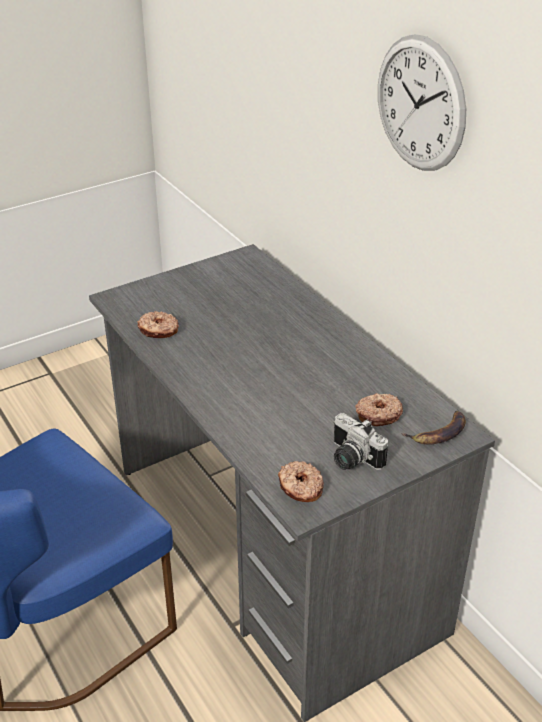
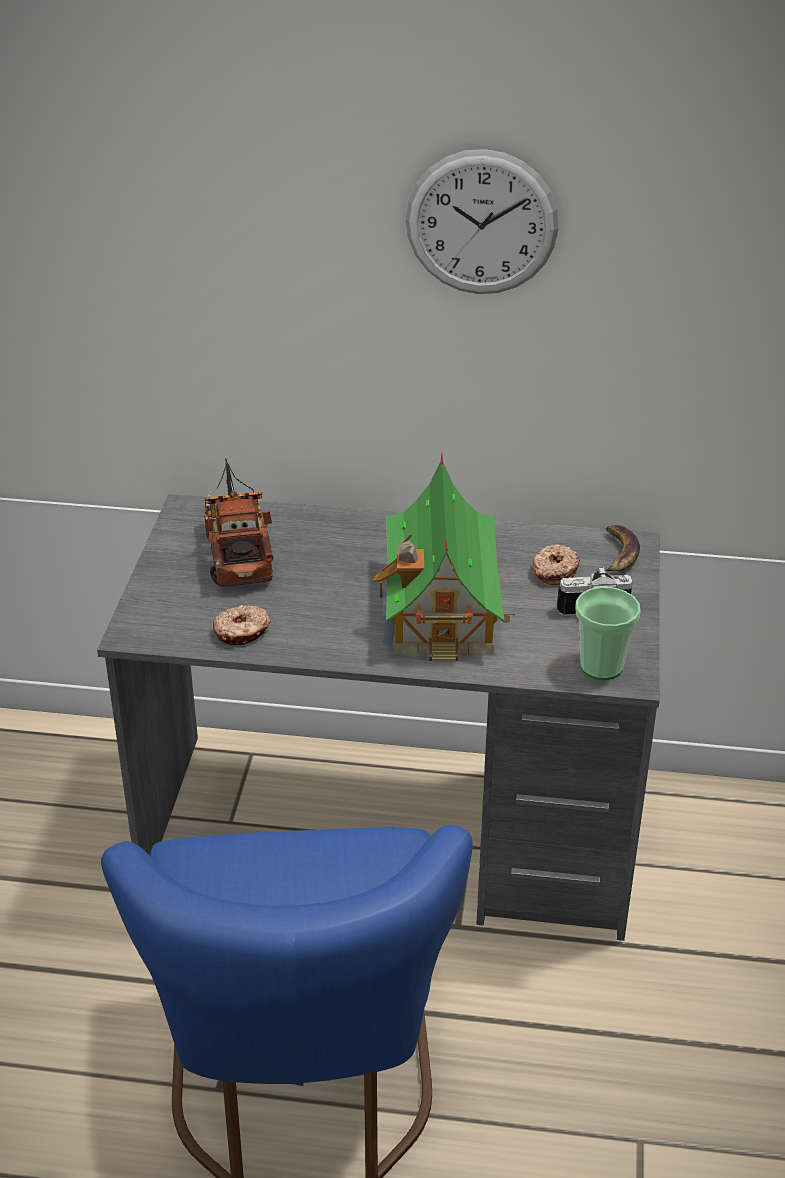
camera: 50 degrees left, 0 degrees up
donut [278,461,324,502] -> cup [575,587,640,680]
none -> toy truck [204,459,274,587]
none -> toy house [373,454,517,661]

